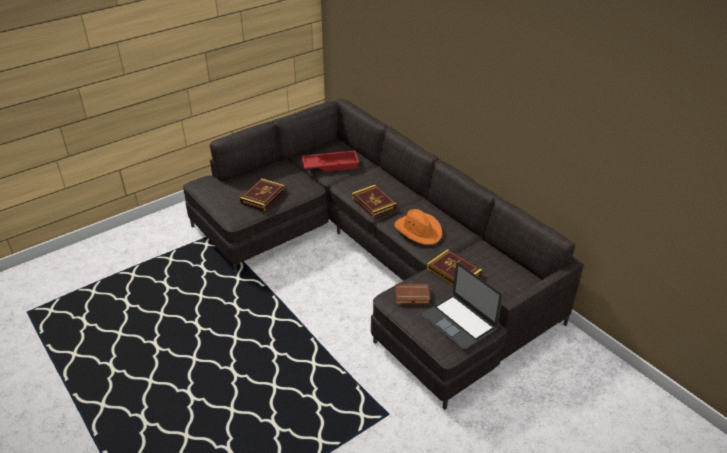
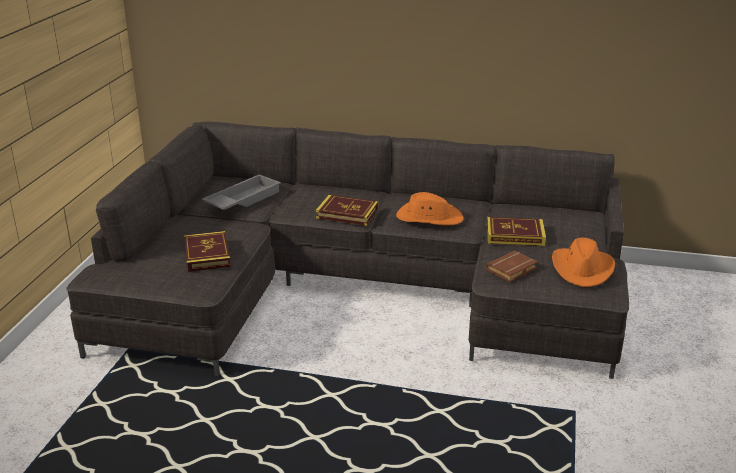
camera: 40 degrees left, 10 degrees down
red tray [301,151,359,172] -> grey tray [202,174,281,210]
laptop [421,262,502,349] -> orange hat [552,238,615,287]

